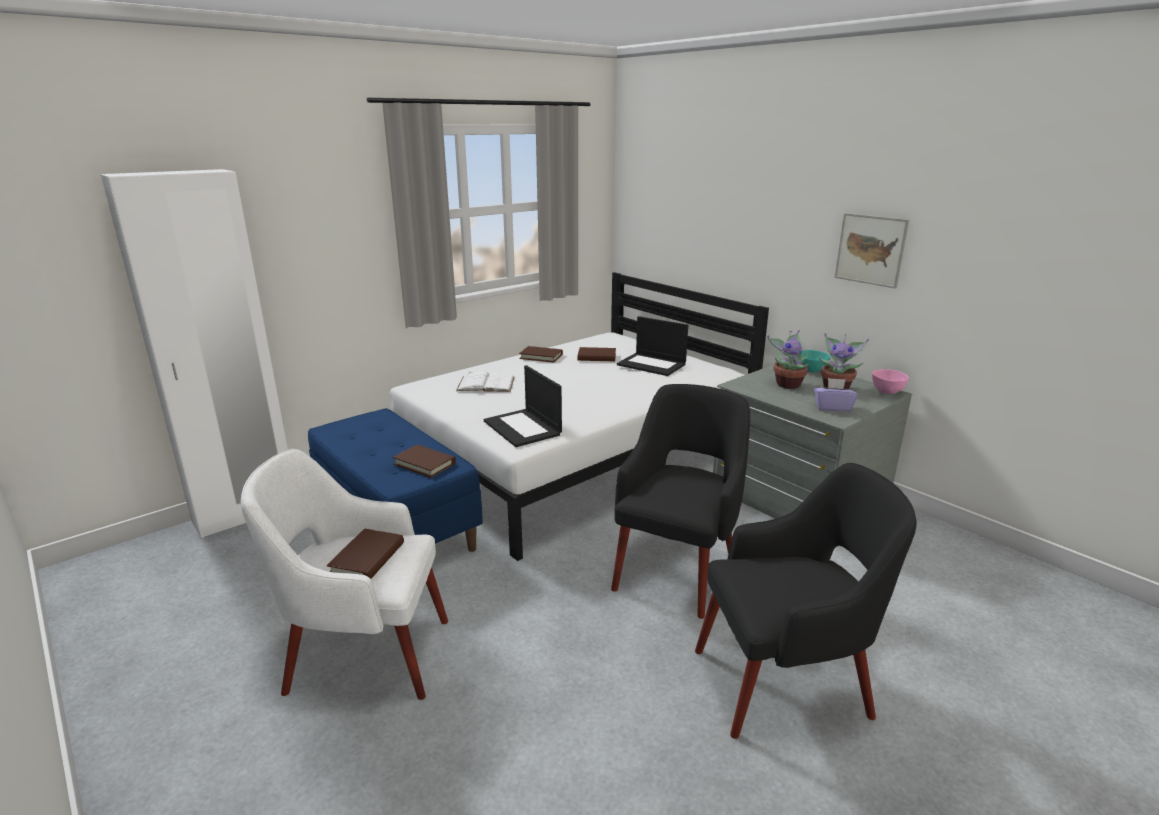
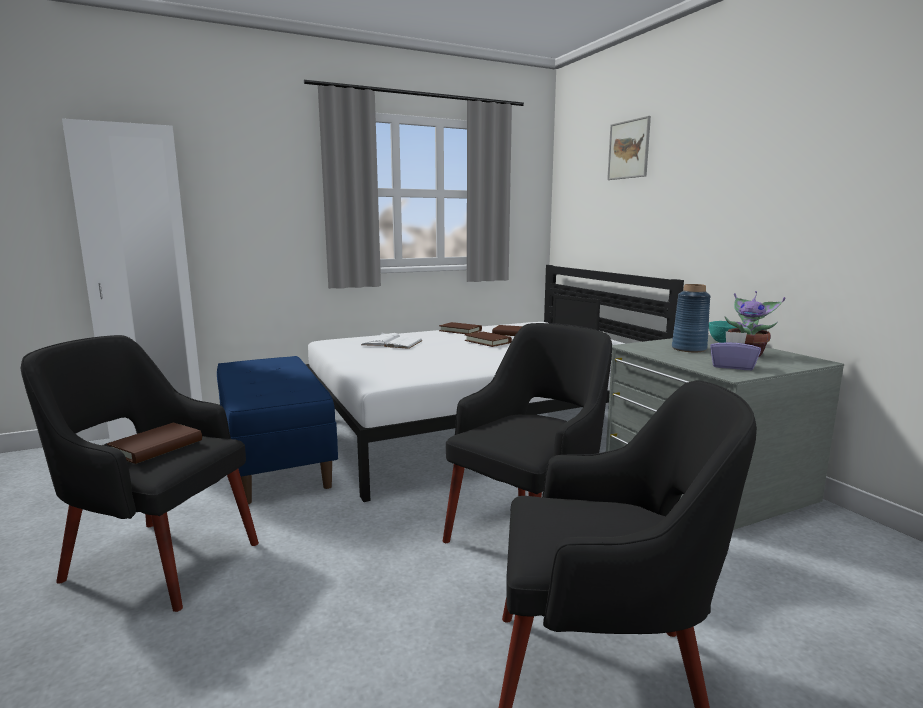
camera: 15 degrees right, 10 degrees down
white armchair [241,449,448,700] -> black armchair [20,335,259,612]
brown book [393,445,456,478] -> brown book moved to [465,332,512,347]
laptop [484,365,562,447] -> none
potted plant [767,330,809,389] -> blue vase [672,284,711,352]
picture [834,213,909,288] -> picture moved to [607,116,651,180]
pink bowl [872,369,909,394] -> none

